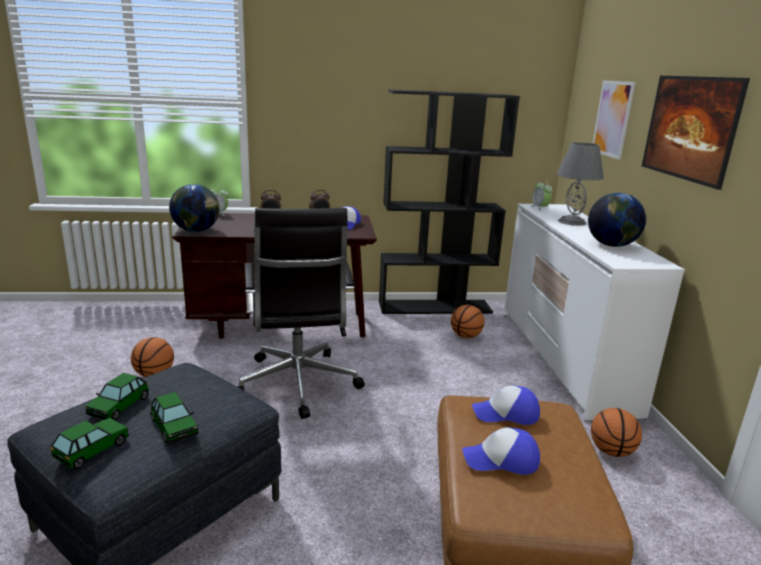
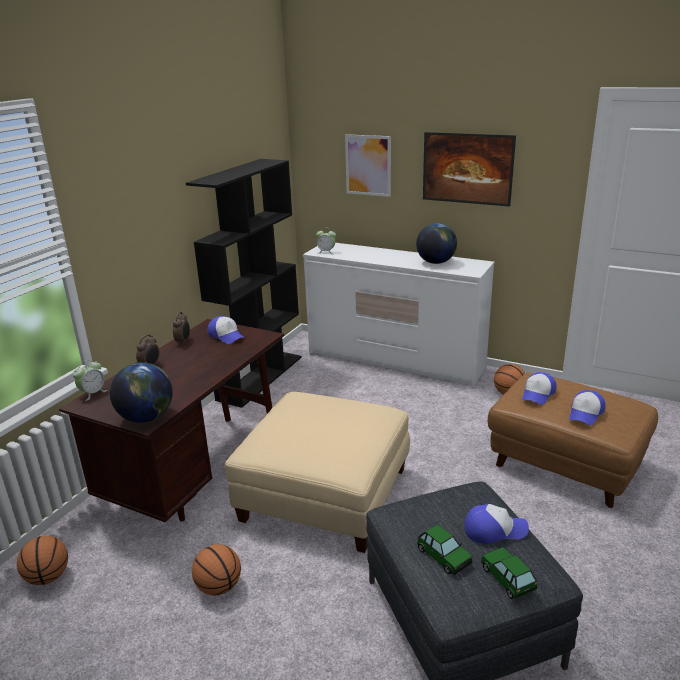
camera: 55 degrees left, 5 degrees up
toy car [150,392,199,444] -> cap [464,504,529,544]
black office chair [237,208,365,419] -> beige ottoman [225,392,410,553]
basketball [451,305,484,338] -> basketball moved to [17,536,68,585]
grey table lamp [557,142,604,226] -> none

